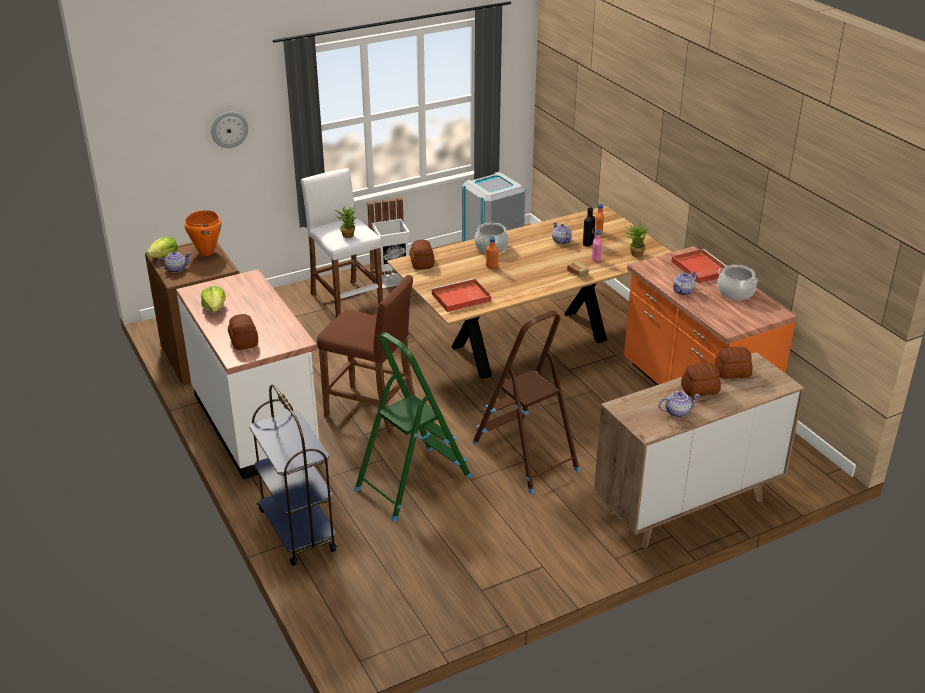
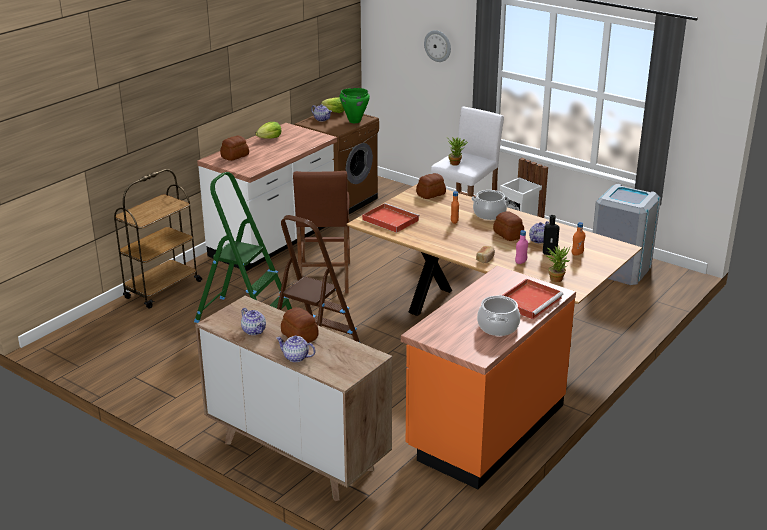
camera: 65 degrees right, 5 degrees down
orange cooking pot [184,210,221,256] -> green cooking pot [340,88,370,123]
blue cart [249,385,337,566] -> brown cart [114,169,202,309]
teapot [673,271,696,295] -> teapot moved to [276,335,315,362]
bread [715,347,753,379] -> bread moved to [493,211,524,241]

